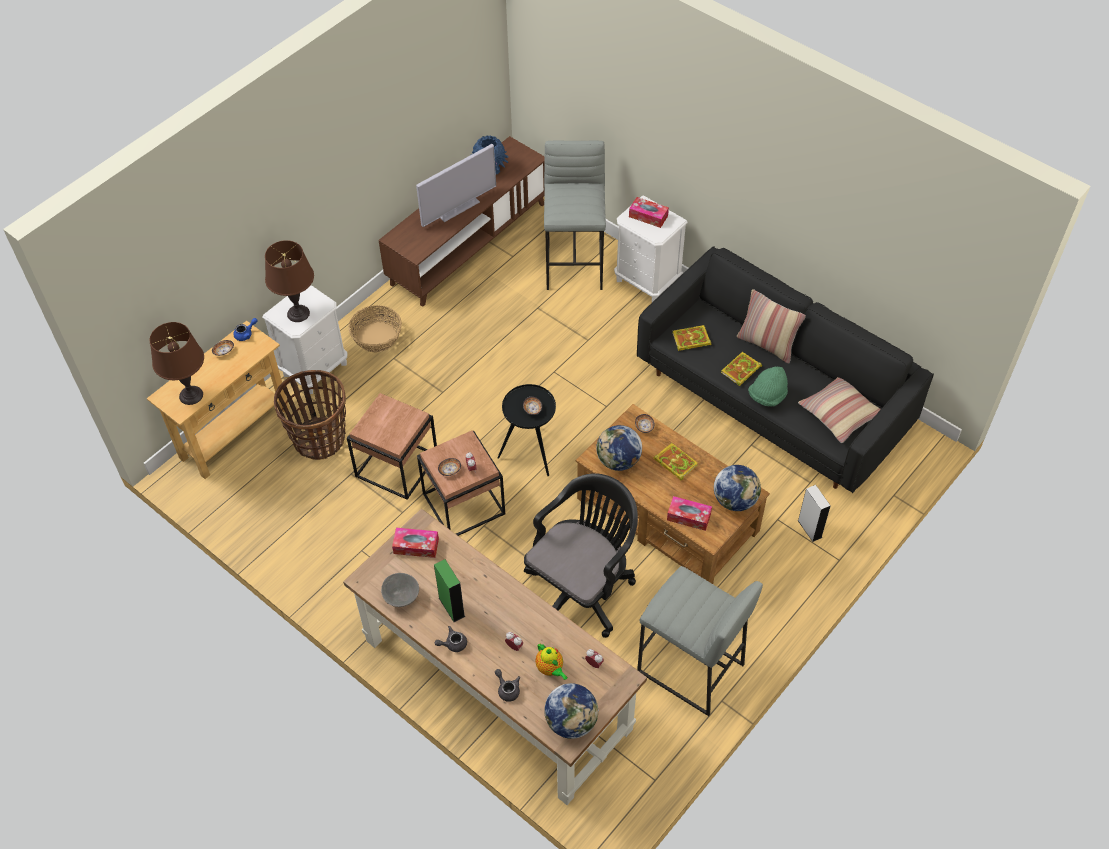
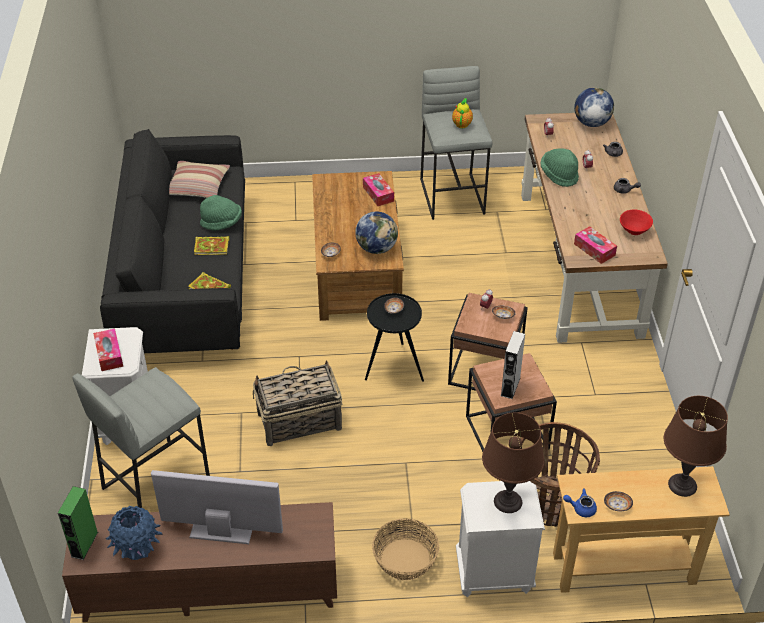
camera: 135 degrees left, 10 degrees down
grey bowl [381,573,419,607] -> red bowl [620,210,653,235]
green speaker [434,559,465,622] -> green speaker moved to [58,486,98,560]
black office chair [524,473,638,638] -> none
teapot [535,644,568,680] -> teapot moved to [452,98,473,128]
book [653,443,697,481] -> none
globe [714,465,761,511] -> none
pillow [737,289,806,364] -> none
grey speaker [798,485,831,542] -> grey speaker moved to [501,331,525,399]
none -> basket [253,360,342,446]
none -> green hat [540,148,579,187]

